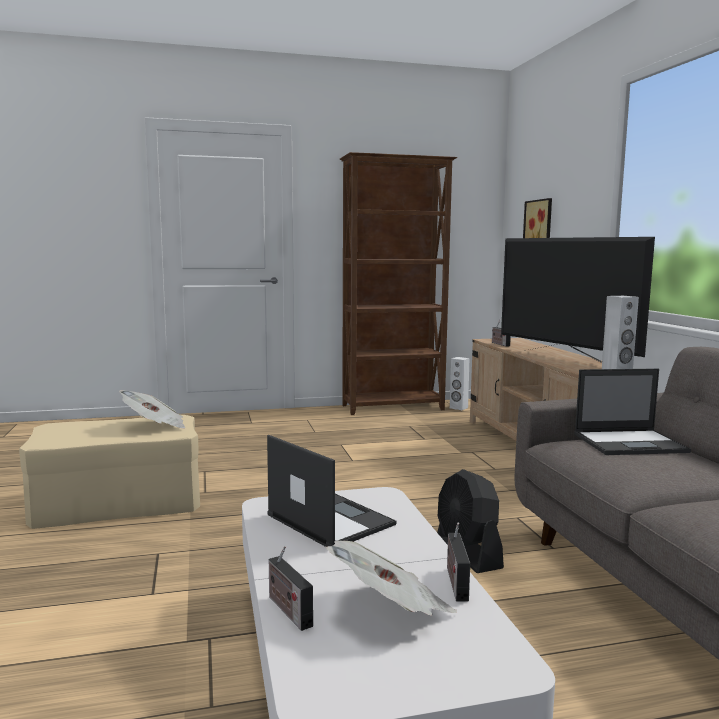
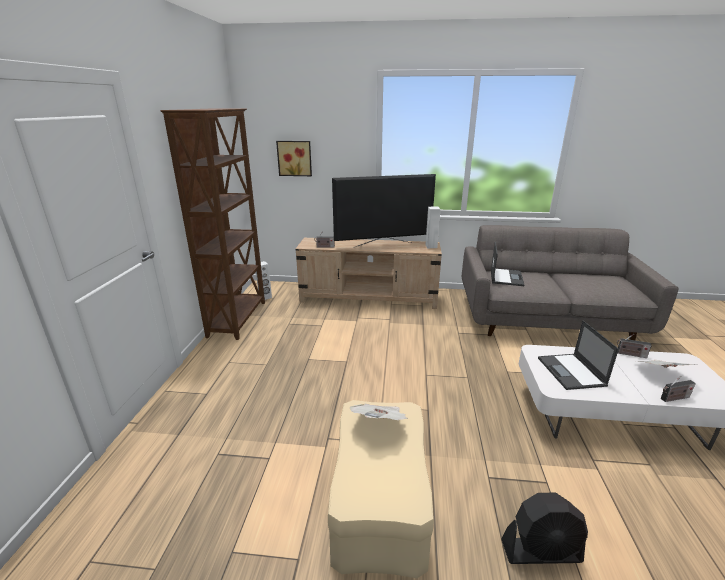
camera: 70 degrees left, 15 degrees up
laptop [267,435,396,547] -> laptop turned 75 degrees counterclockwise [538,320,619,390]
black fan [437,469,504,573] -> black fan moved to [501,493,588,564]

